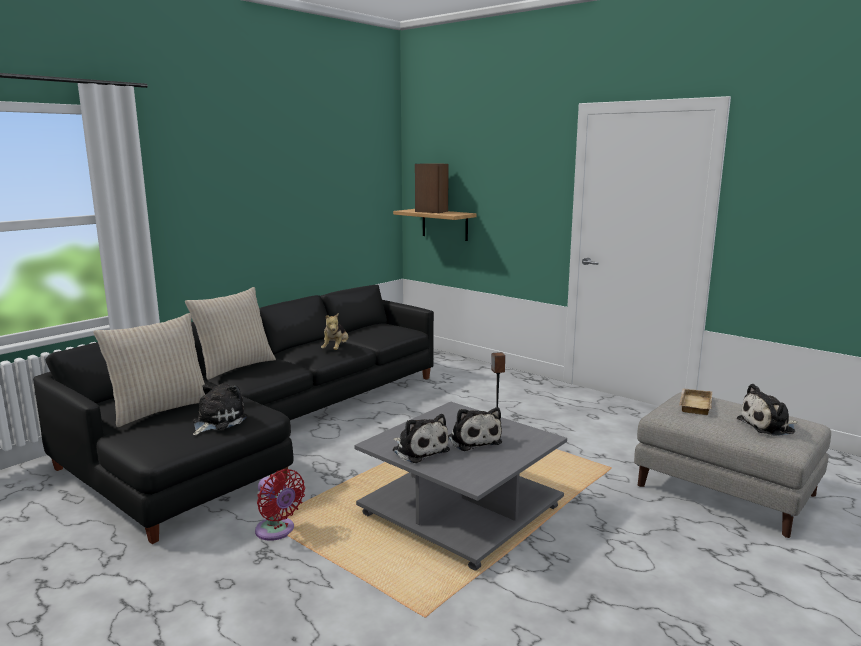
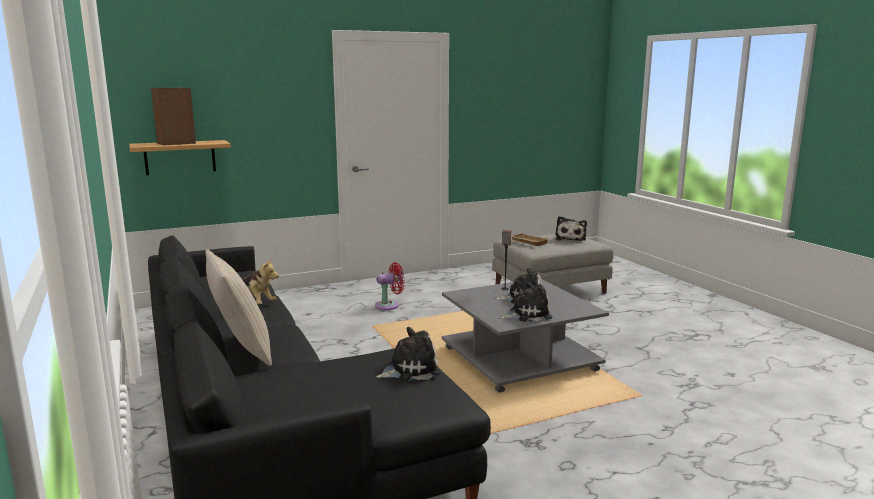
camera: 65 degrees left, 0 degrees up
beige pillow [93,313,205,427] -> none
plush toy [193,383,248,435] -> plush toy turned 105 degrees clockwise [376,327,441,382]
red fan [255,469,305,541] -> red fan moved to [375,262,405,310]

